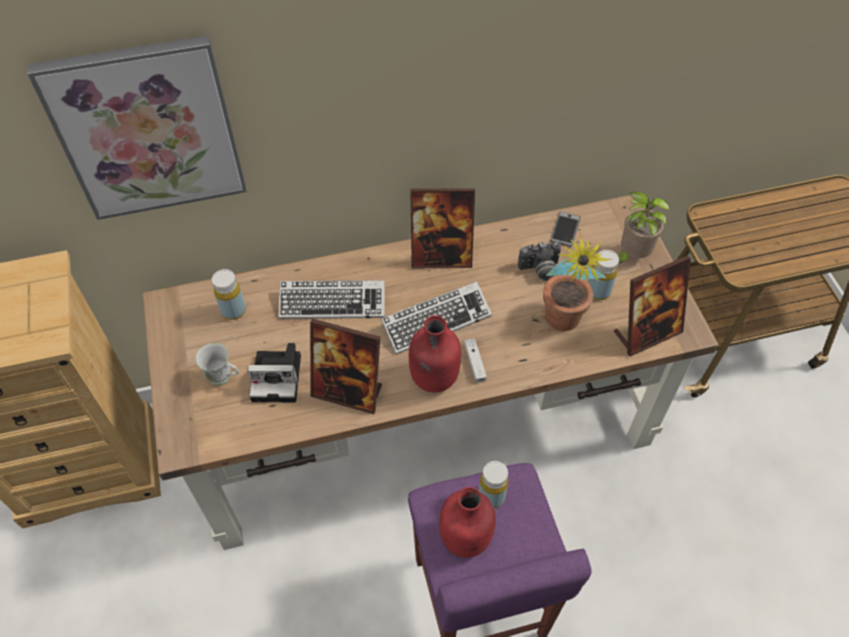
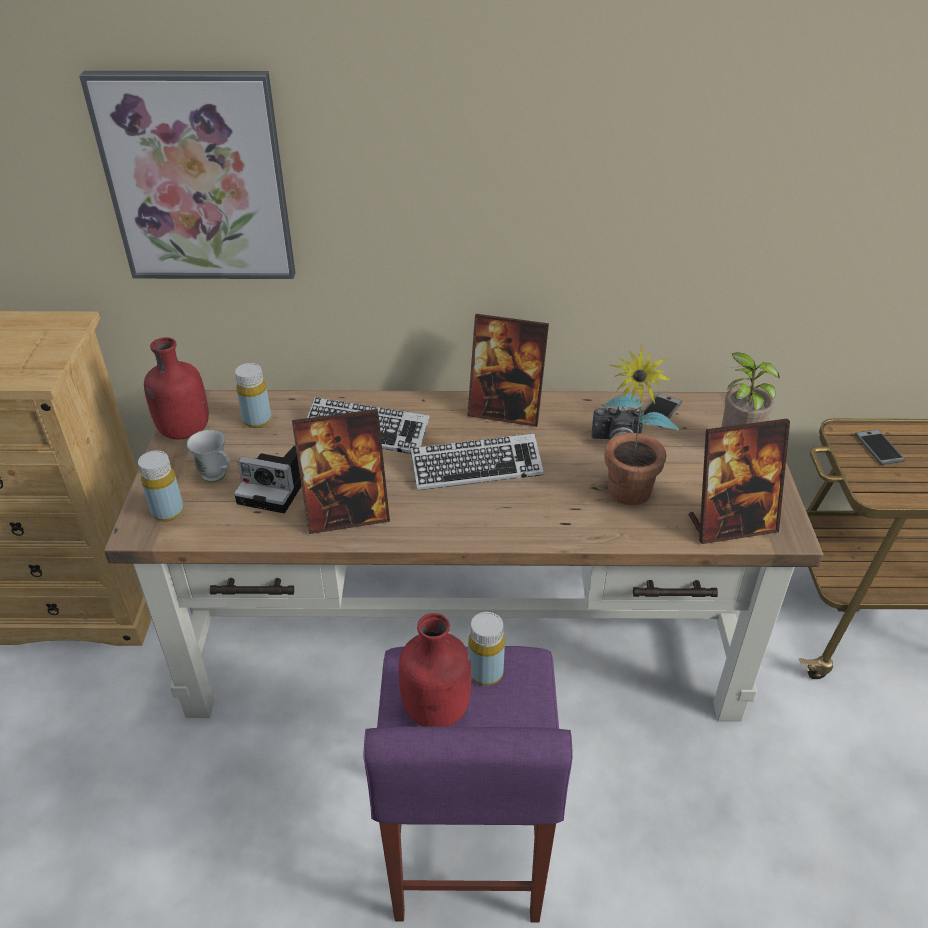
camera: 15 degrees right, 15 degrees down
picture frame [310,319,382,414] -> picture frame turned 45 degrees counterclockwise [292,409,390,534]
red bottle [409,315,461,393] -> red bottle moved to [144,337,209,439]
white game controller [464,338,487,383] -> none
yellow bottle [588,250,619,300] -> yellow bottle moved to [138,450,184,522]
none -> phone [855,430,905,465]

